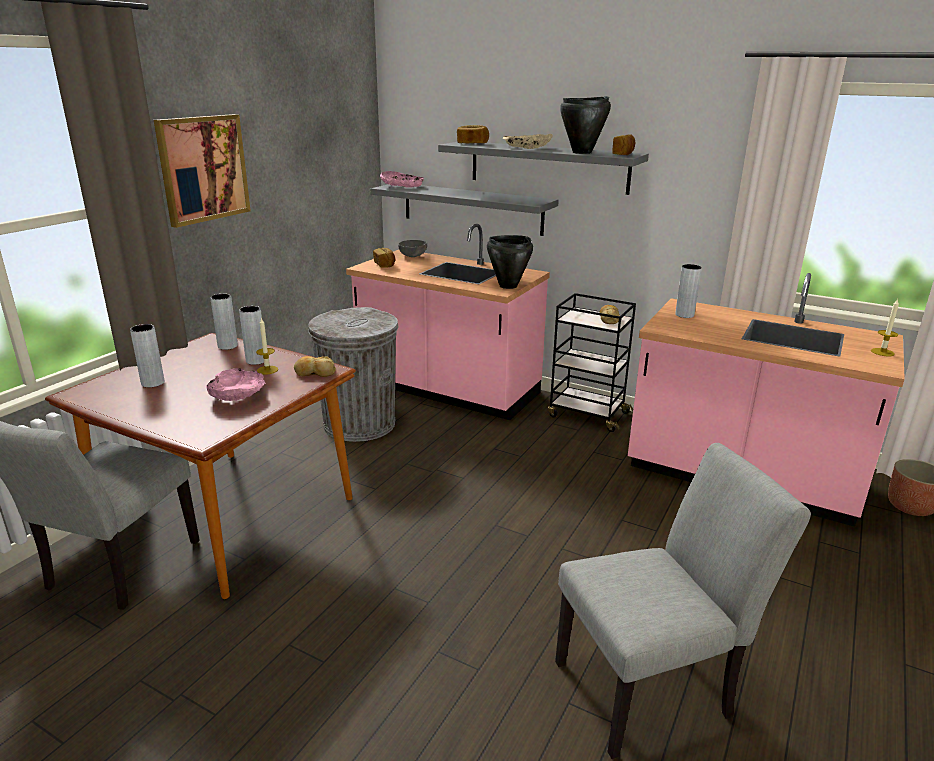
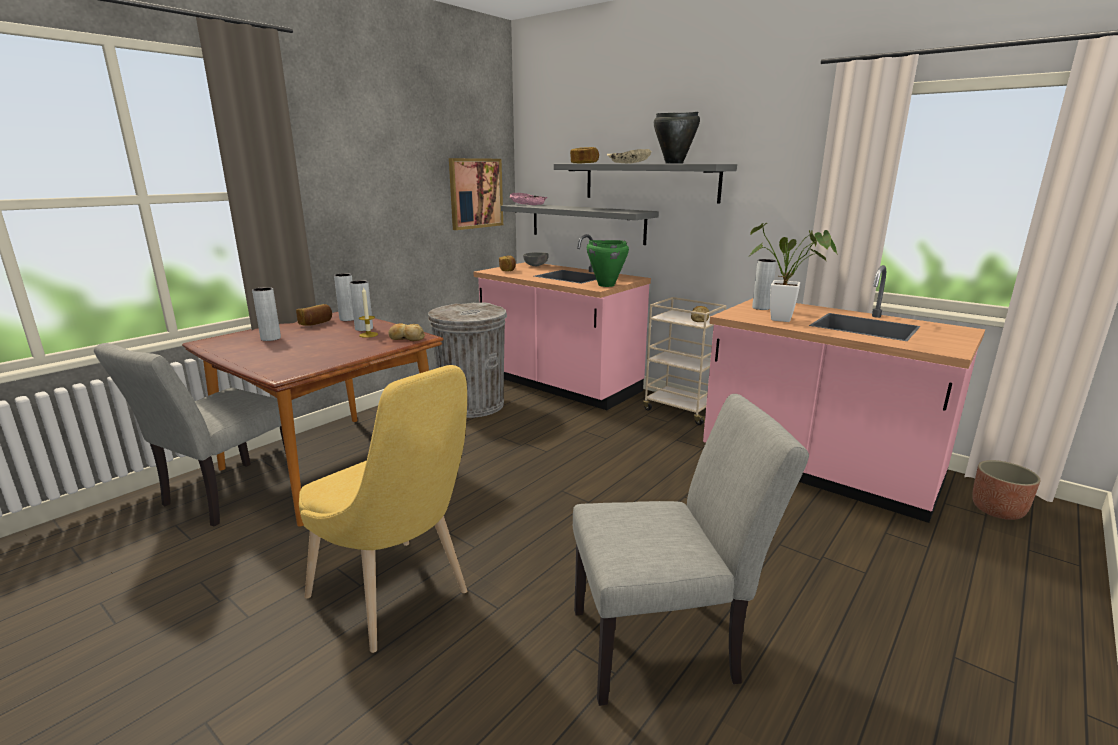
camera: 10 degrees right, 5 degrees down
picture [154,114,251,228] -> picture moved to [449,158,503,230]
pink bowl [206,368,266,401] -> none
black cooking pot [487,235,533,289] -> green cooking pot [587,240,629,287]
black cart [548,293,636,432] -> beige cart [643,297,727,425]
bread [612,134,635,155] -> bread moved to [296,304,332,326]
candle [871,299,899,356] -> none
none -> yellow chair [299,365,467,653]
none -> potted plant [750,223,838,322]

